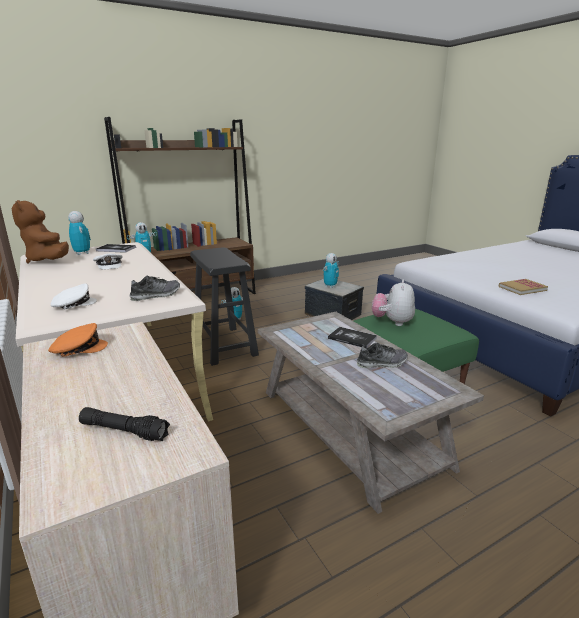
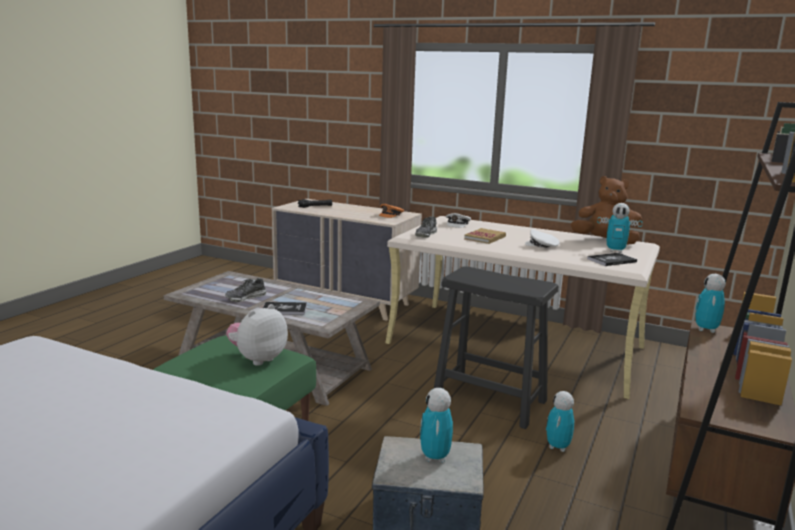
camera: 145 degrees right, 5 degrees down
plush toy [372,280,415,326] -> plush toy turned 120 degrees counterclockwise [226,304,288,366]
book [499,279,548,295] -> book moved to [464,228,506,244]

